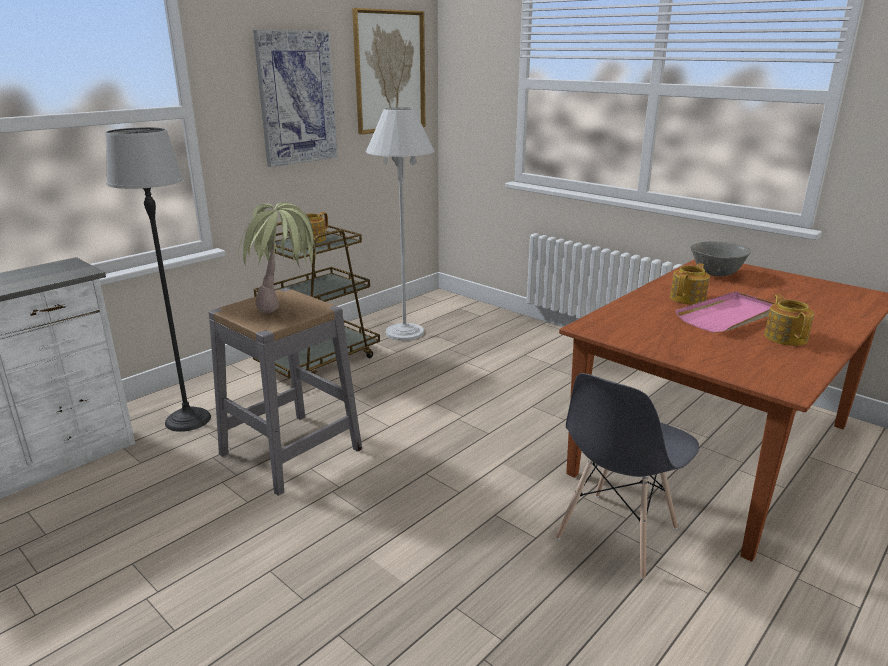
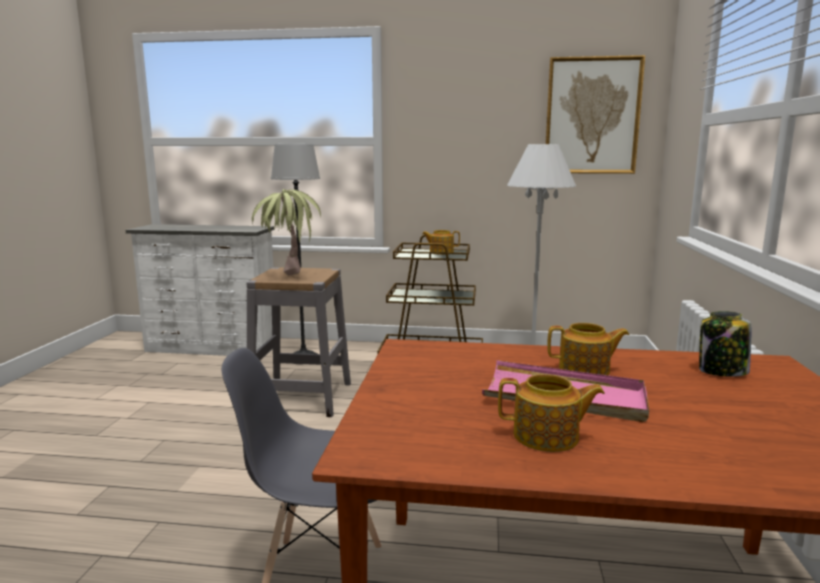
camera: 55 degrees right, 10 degrees down
picture [253,30,337,167] -> none
grey bowl [690,241,751,276] -> jar [699,311,751,377]
teapot [764,295,814,346] -> teapot turned 45 degrees clockwise [498,374,605,452]

